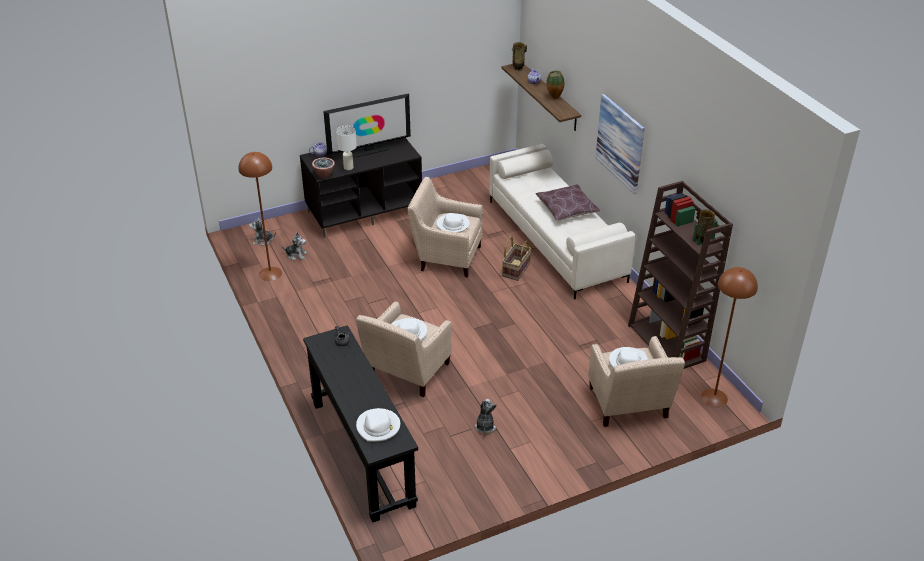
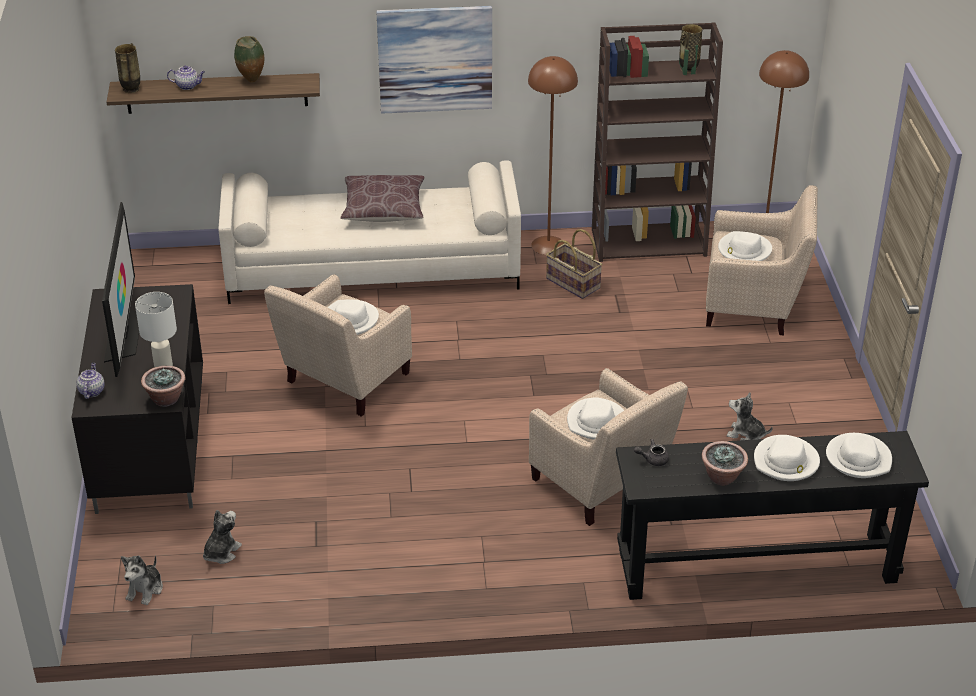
camera: 70 degrees left, 0 degrees up
brown floor lamp [238,152,282,281] -> brown floor lamp moved to [528,56,578,255]
basket [502,236,531,281] -> basket moved to [546,229,603,299]
none -> potted plant [702,441,748,486]
none -> white hat [754,435,820,481]

